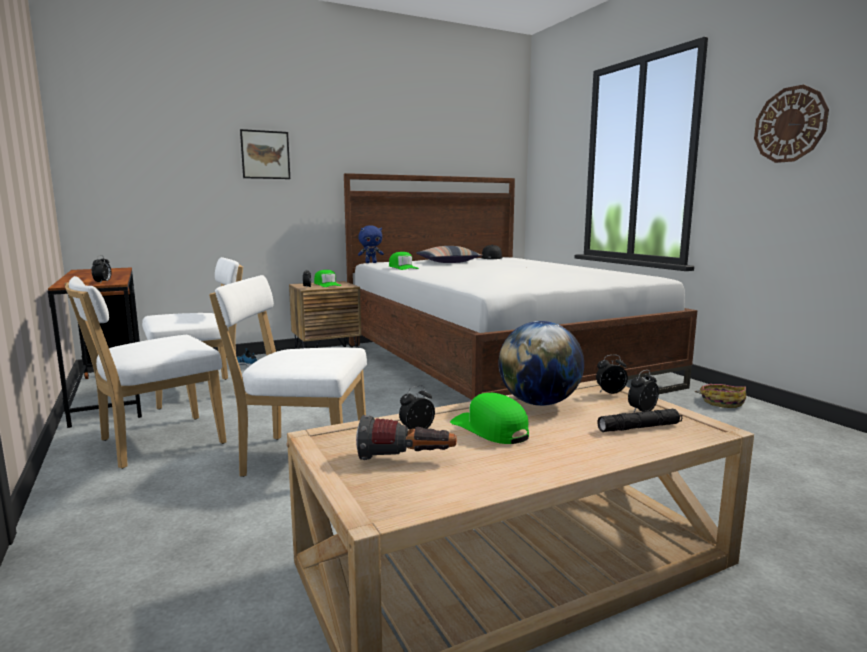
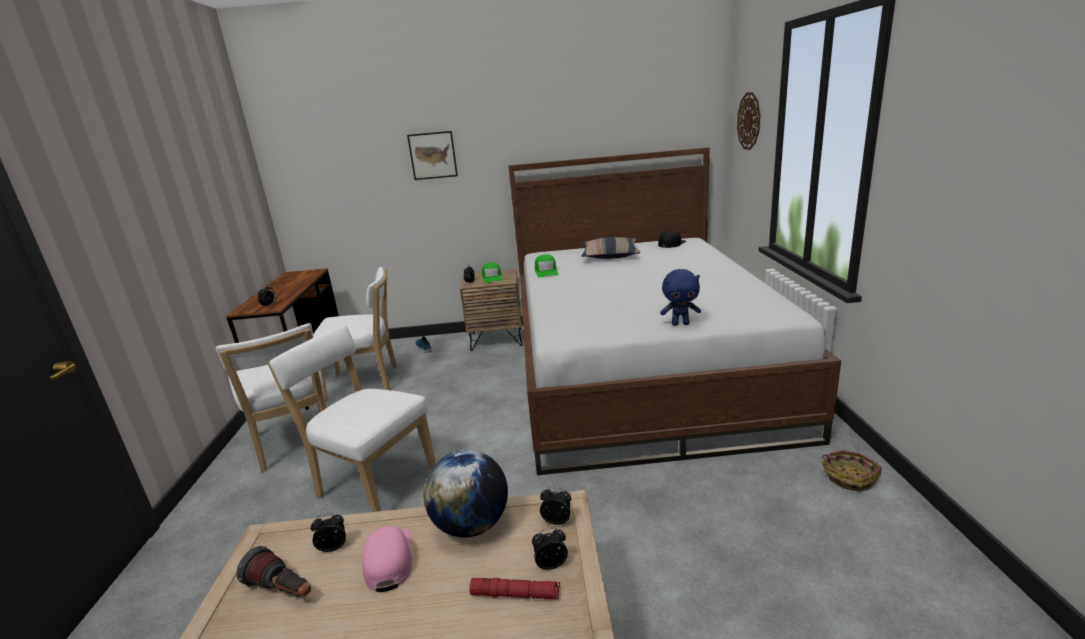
camera: 25 degrees right, 10 degrees up
white chair [64,276,227,469] -> white chair turned 105 degrees counterclockwise [216,323,327,472]
blue plush toy [358,225,384,263] -> blue plush toy moved to [660,269,701,326]
green cap [450,393,529,444] -> pink cap [362,526,412,592]
black flashlight [597,409,682,432] -> red flashlight [469,578,560,599]
wall clock [754,85,829,163] -> wall clock moved to [737,92,761,150]

